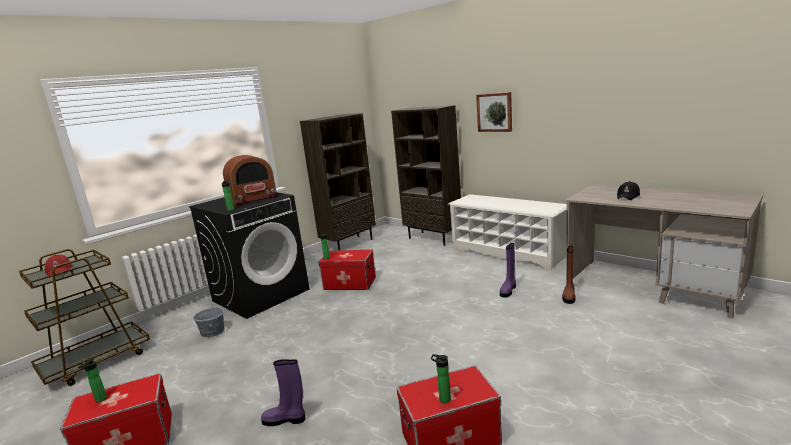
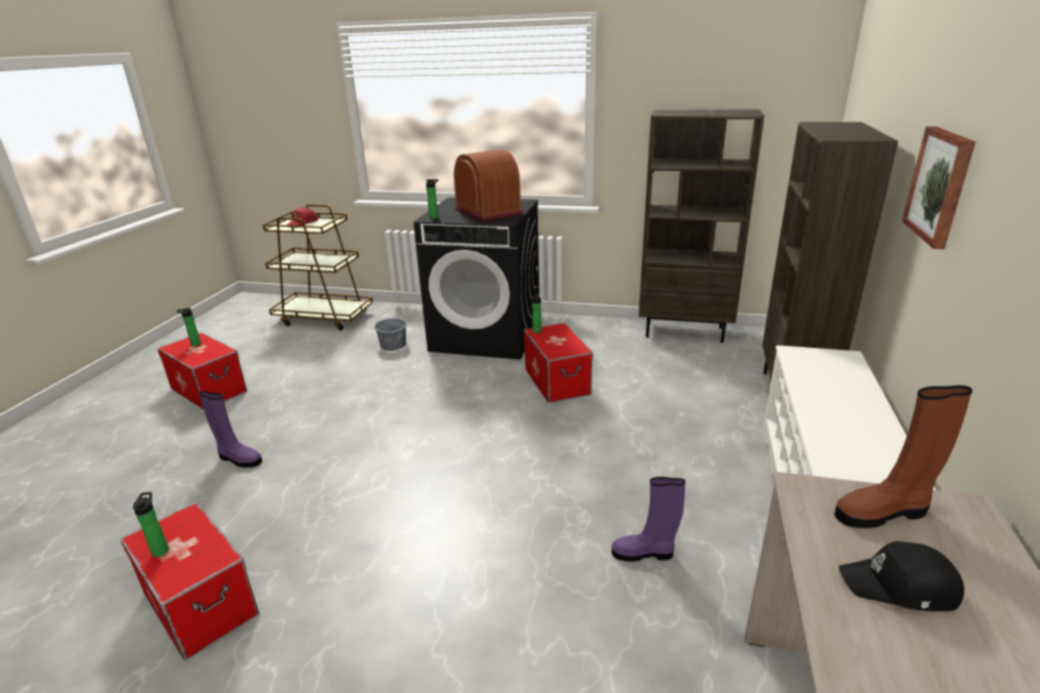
camera: 60 degrees right, 10 degrees up
radio [223,155,278,206] -> radio turned 150 degrees counterclockwise [454,149,523,222]
purple boot [261,359,306,426] -> purple boot turned 135 degrees clockwise [200,391,262,468]
brown boot [562,246,575,304] -> brown boot moved to [834,385,973,528]

